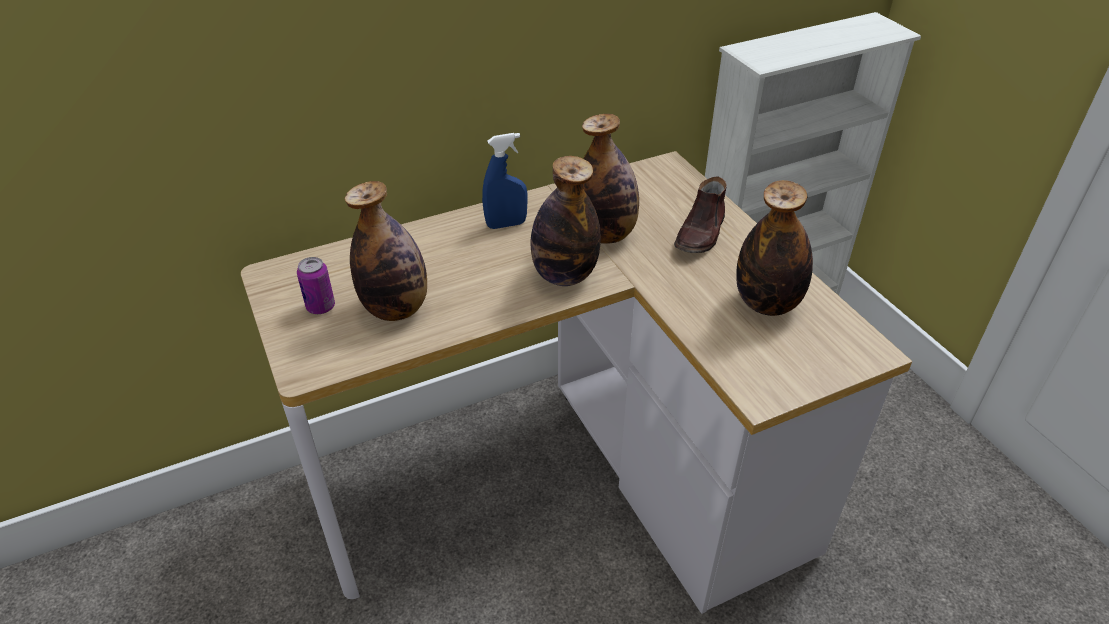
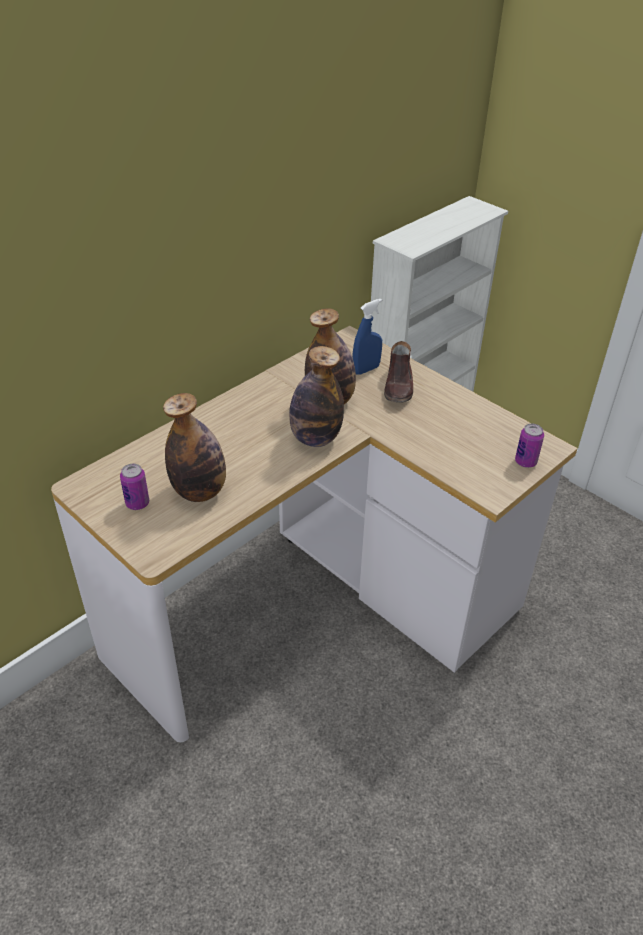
camera: 20 degrees left, 0 degrees up
blue spray bottle [482,133,528,229] -> blue spray bottle moved to [353,299,382,375]
bottle [736,180,813,316] -> none
none -> can [515,424,544,468]

